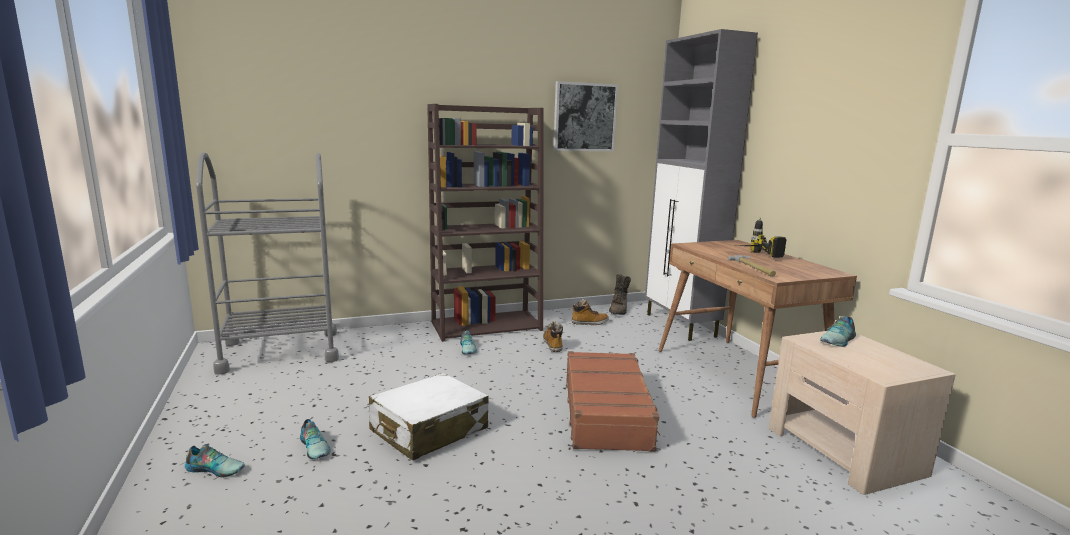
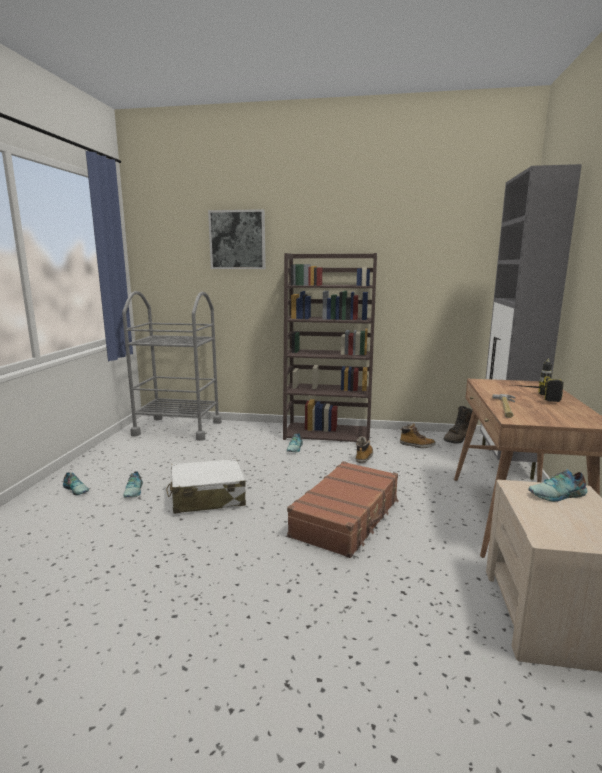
camera: 30 degrees right, 0 degrees up
picture [553,81,618,151] -> picture moved to [208,209,266,269]

